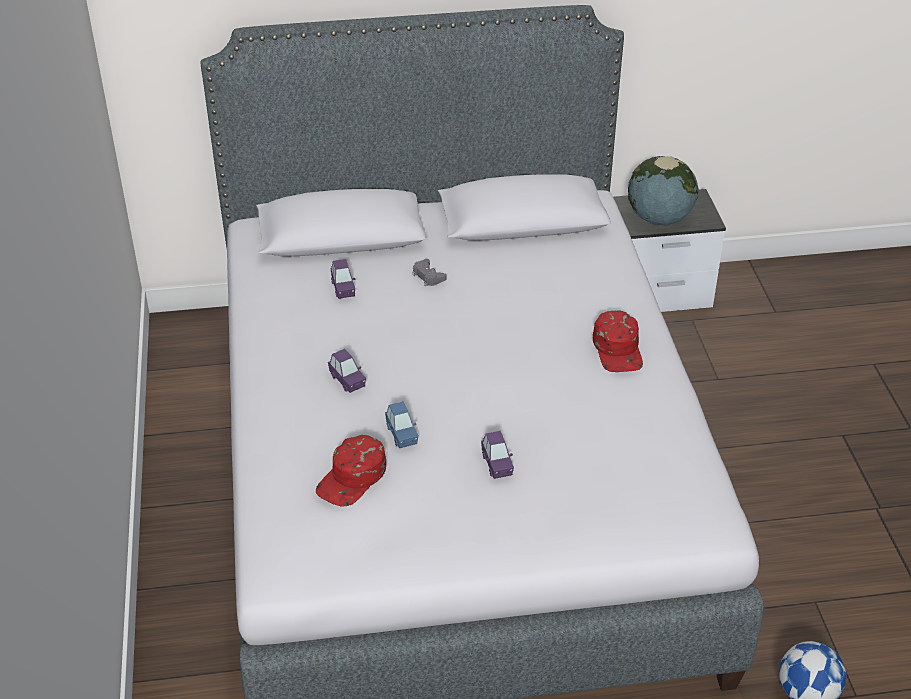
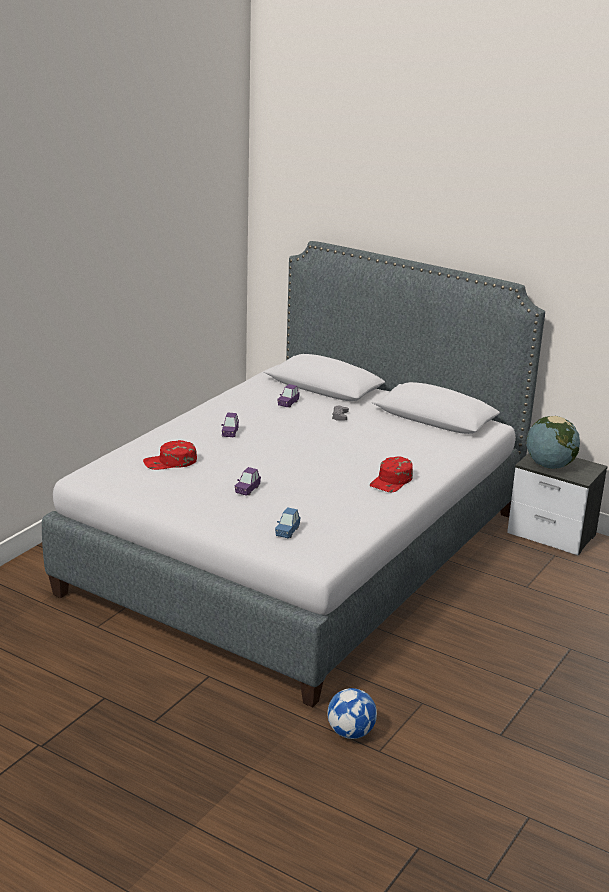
camera: 40 degrees right, 15 degrees down
blue toy car [385,401,418,448] -> blue toy car moved to [275,507,301,538]

